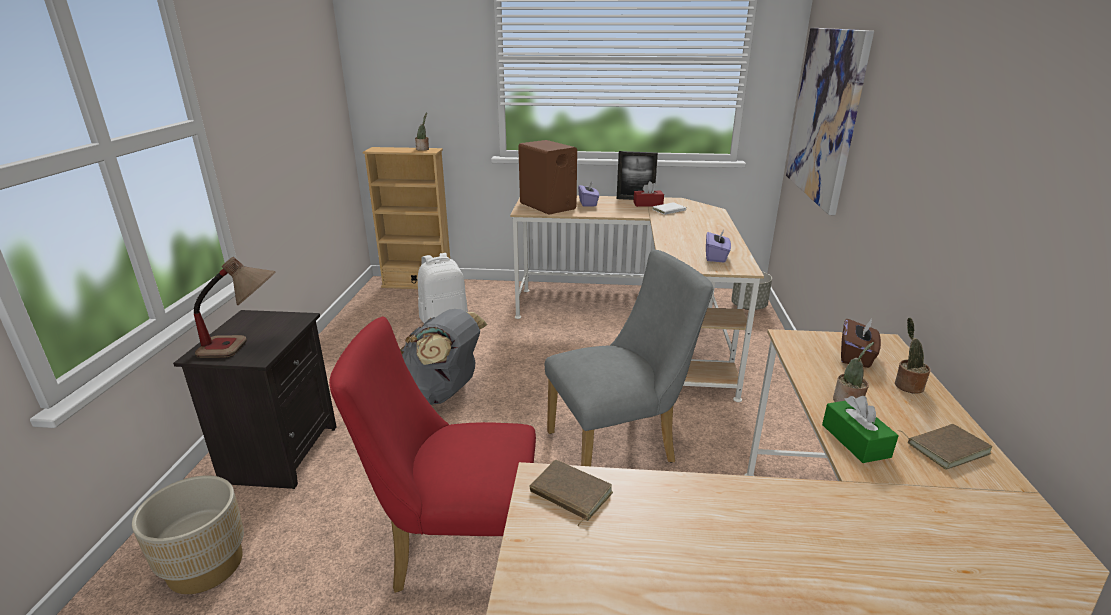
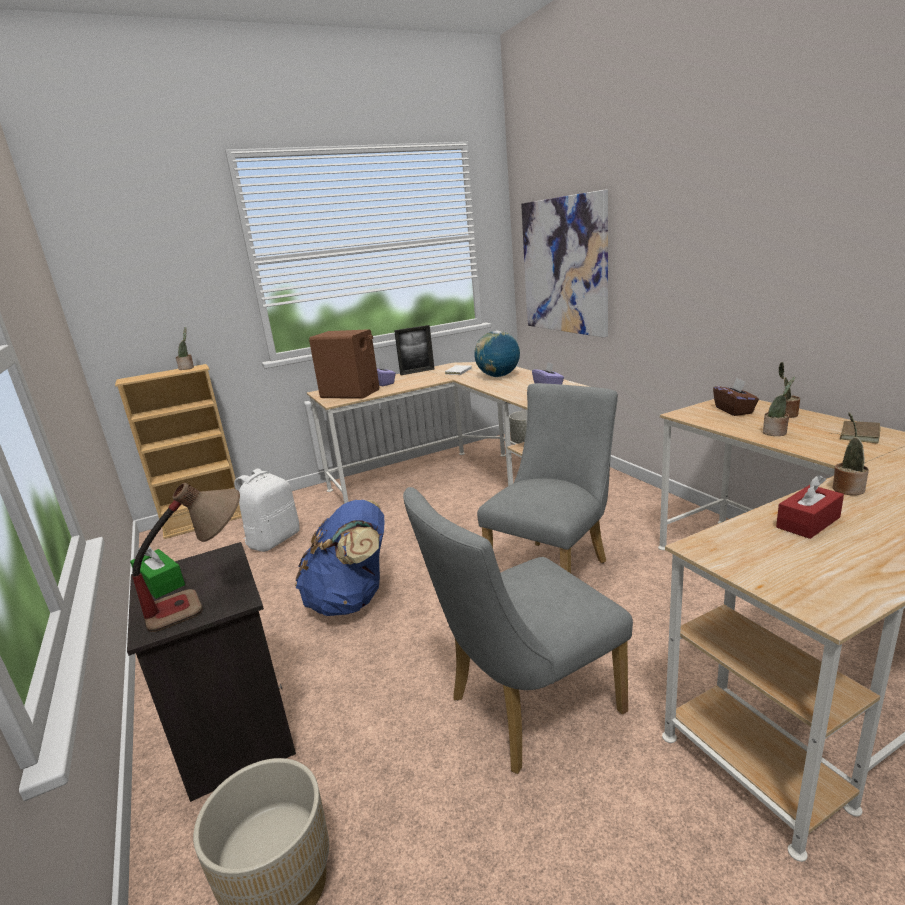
camera: 30 degrees left, 5 degrees down
red chair [329,317,536,593] -> grey chair [403,487,633,774]
grey backpack [400,309,487,405] -> blue backpack [295,500,384,616]
brown book [530,460,613,526] -> none
red tissue box [634,181,664,207] -> red tissue box moved to [776,475,844,539]
green tissue box [822,396,899,463] -> green tissue box moved to [130,546,185,599]
none -> globe [474,330,520,377]
none -> potted plant [832,413,869,495]

